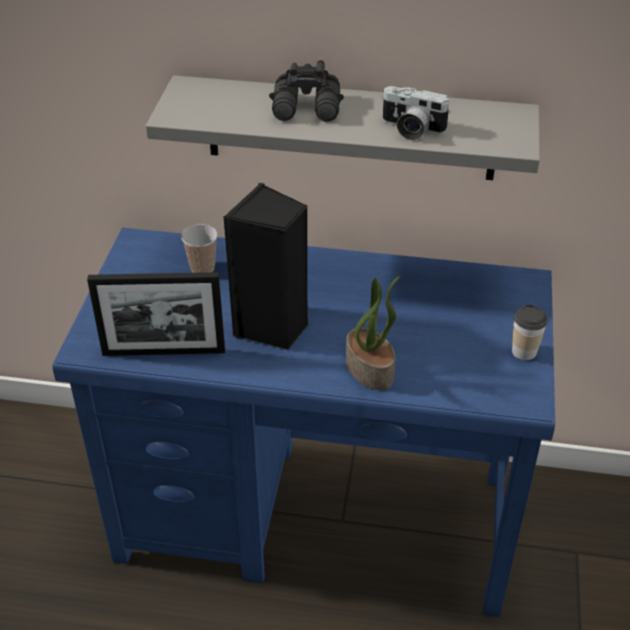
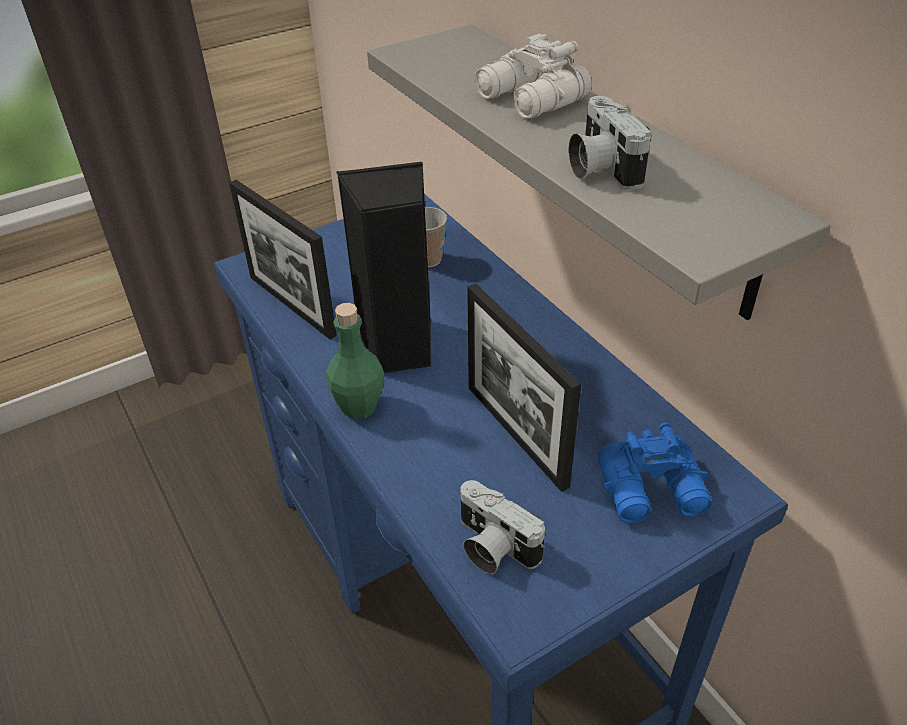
camera: 50 degrees right, 0 degrees up
black binoculars [269,60,344,122] -> white binoculars [474,34,592,119]
potted plant [346,275,400,390] -> none
cup [512,305,548,360] -> none
none -> green bottle [326,303,384,419]
none -> camera [460,480,545,574]
none -> picture frame [467,283,581,492]
none -> blue binoculars [599,422,712,524]

